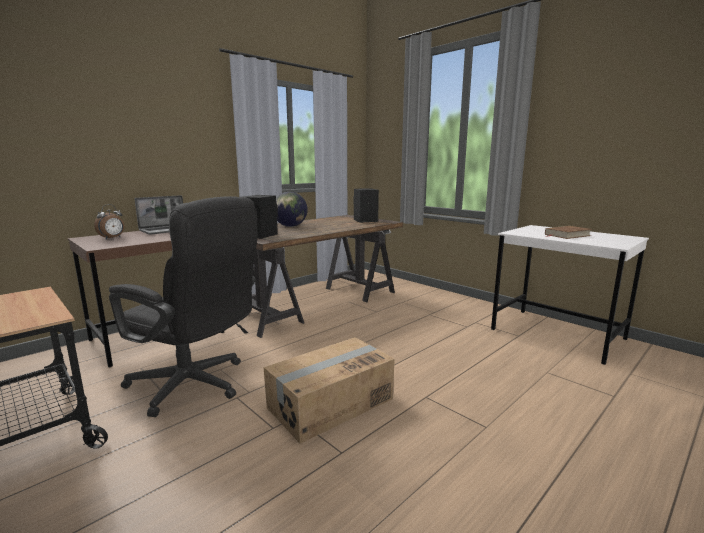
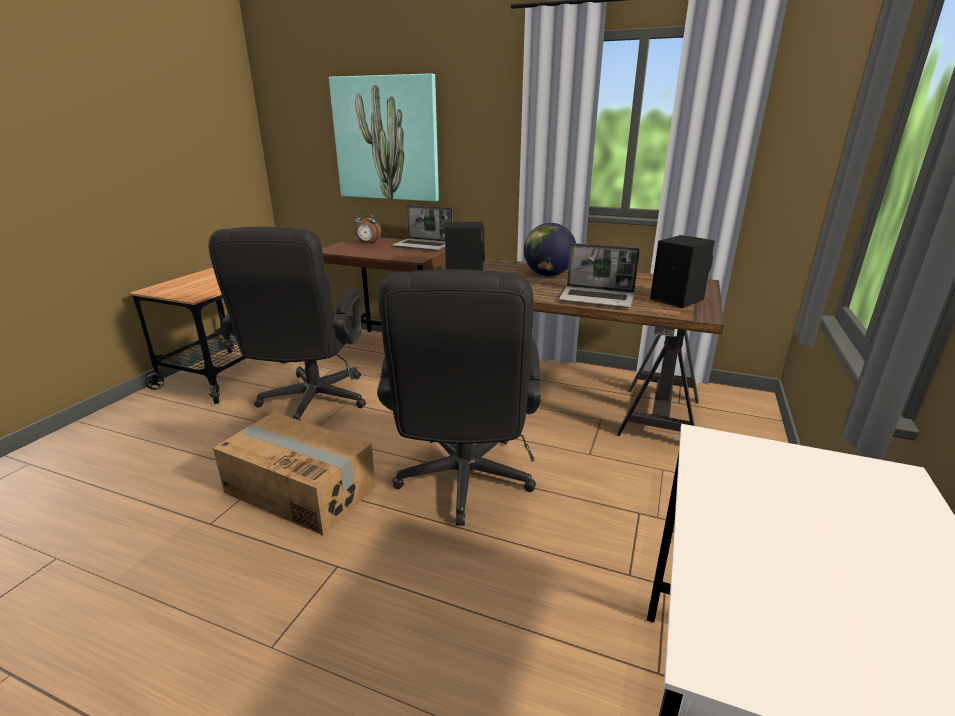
camera: 65 degrees right, 10 degrees up
brown book [545,226,592,239] -> none
none -> picture [329,73,439,202]
none -> black office chair [377,269,541,526]
none -> laptop [559,243,640,308]

